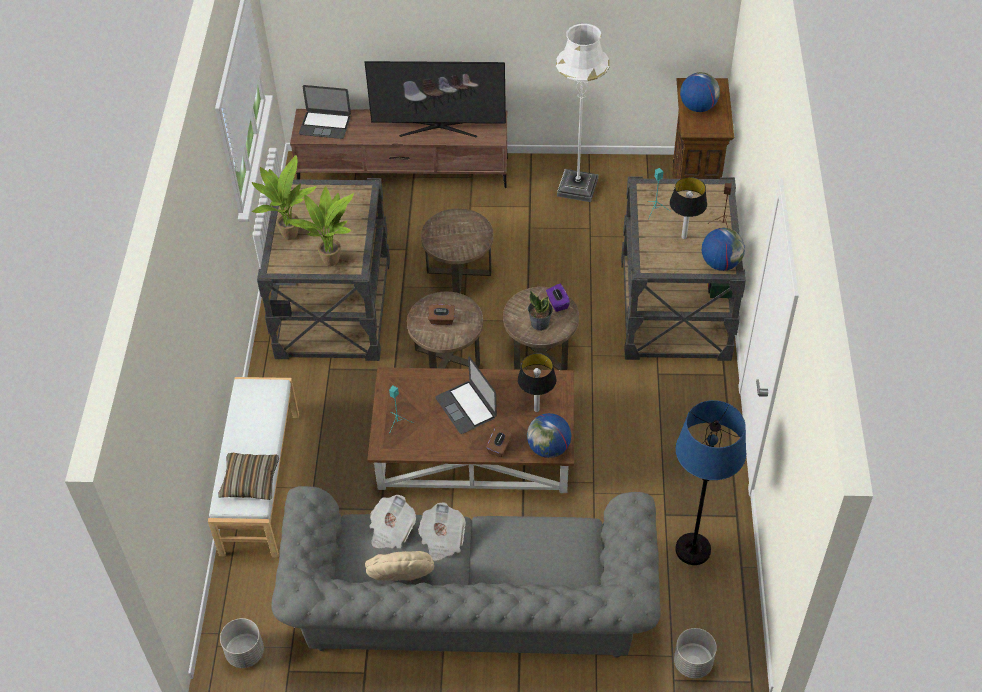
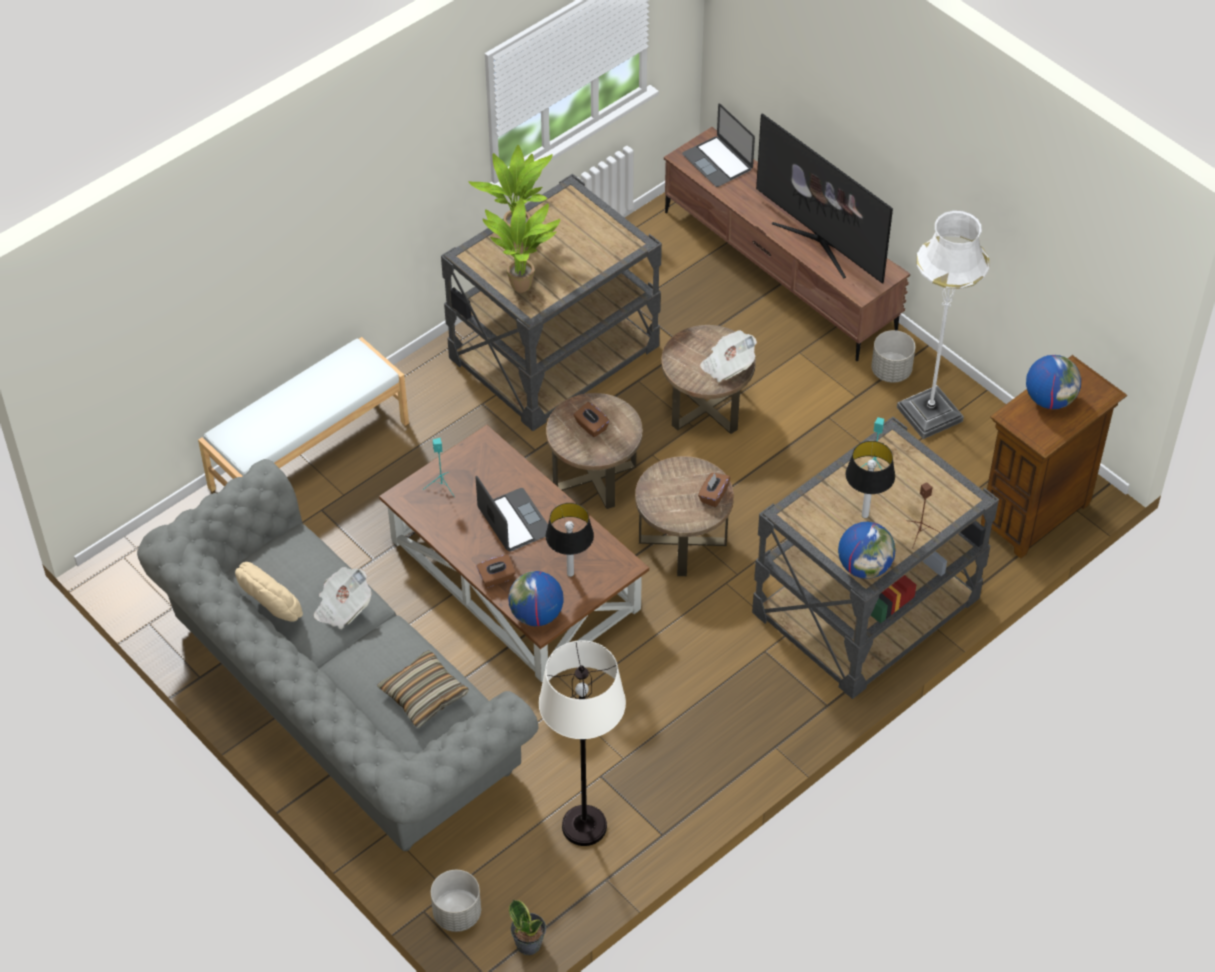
camera: 45 degrees right, 0 degrees up
pillow [218,453,279,500] -> pillow moved to [377,650,469,728]
grey planter [220,618,264,668] -> grey planter moved to [871,330,915,383]
newspaper [369,495,416,549] -> newspaper moved to [700,330,757,382]
laptop [435,357,497,434] -> laptop turned 135 degrees clockwise [476,475,548,552]
potted plant [528,291,553,331] -> potted plant moved to [509,899,546,955]
purple tissue box [546,284,570,312] -> brown tissue box [698,472,730,507]
blue floor lamp [675,400,746,565] -> white floor lamp [539,640,626,846]

